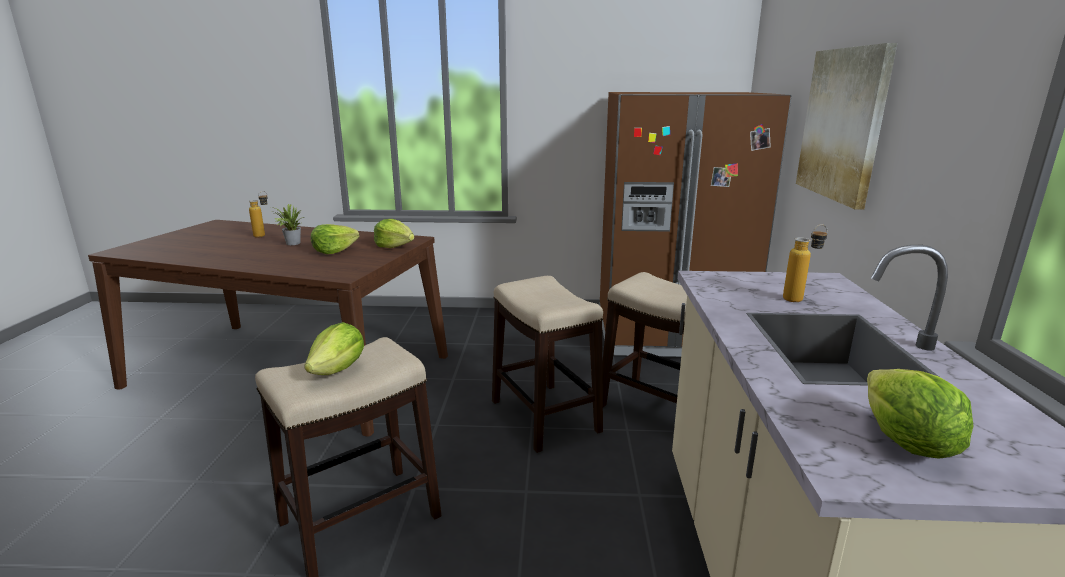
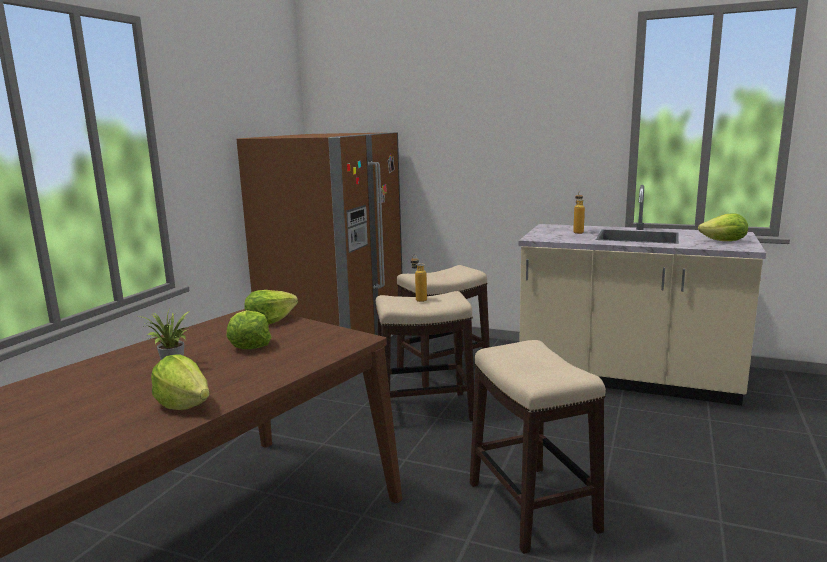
camera: 70 degrees left, 5 degrees down
bottle [249,191,268,238] -> bottle moved to [411,254,427,302]
lettuce [304,322,364,375] -> lettuce moved to [151,354,210,410]
picture [796,43,897,209] -> none

